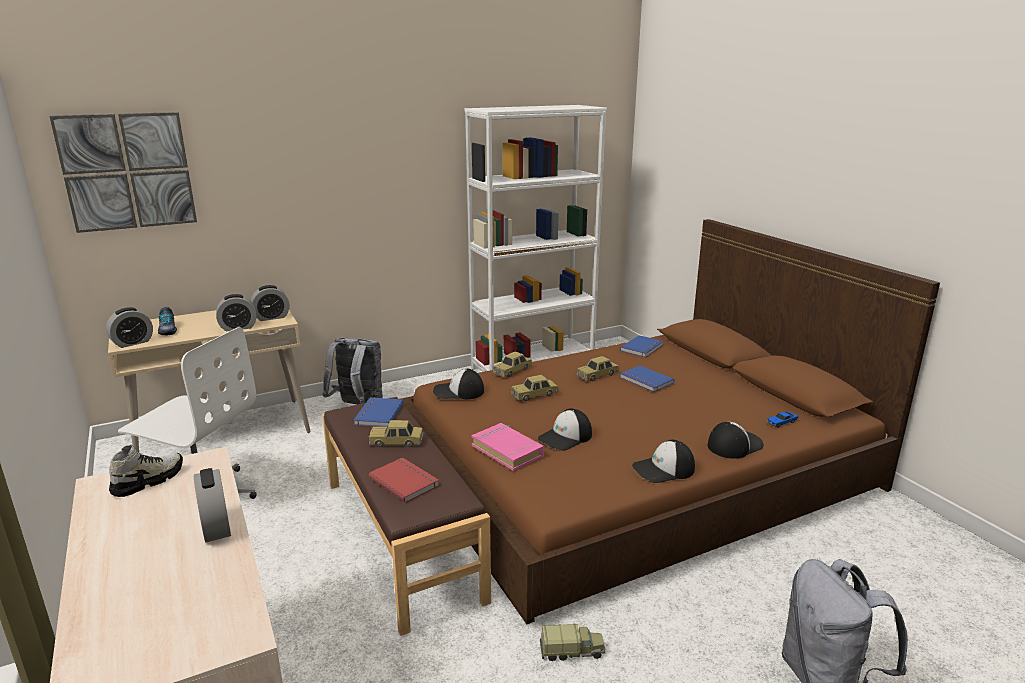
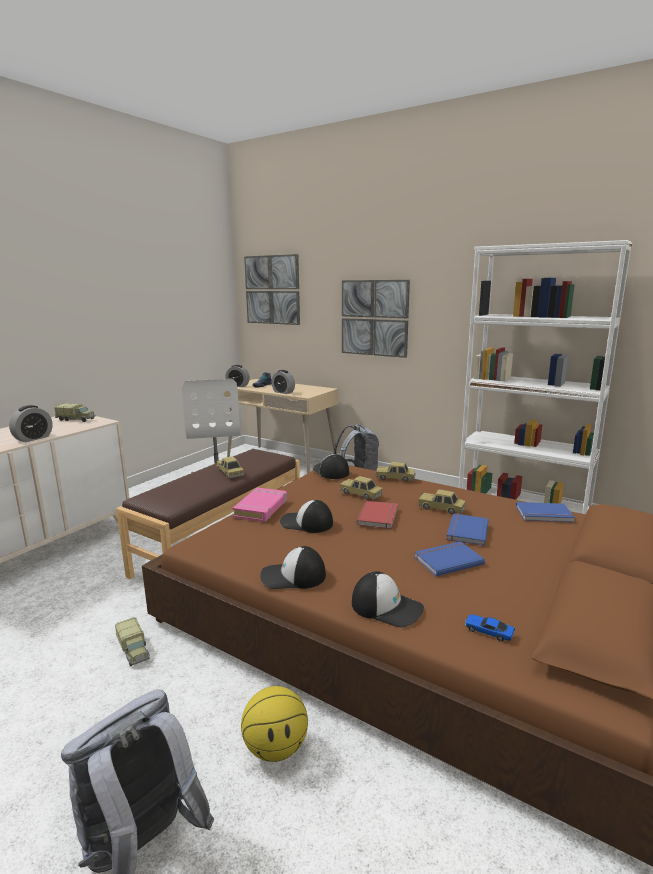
camera: 60 degrees right, 5 degrees down
shoe [109,445,183,497] -> toy truck [54,403,95,422]
alarm clock [251,285,289,321] -> none
blue book [353,397,404,427] -> blue book moved to [415,541,485,576]
red book [369,458,439,503] -> red book moved to [356,501,398,529]
cap [632,440,695,483] -> cap turned 45 degrees counterclockwise [260,546,326,589]
none -> basketball [241,686,308,762]
none -> picture [342,280,410,358]

